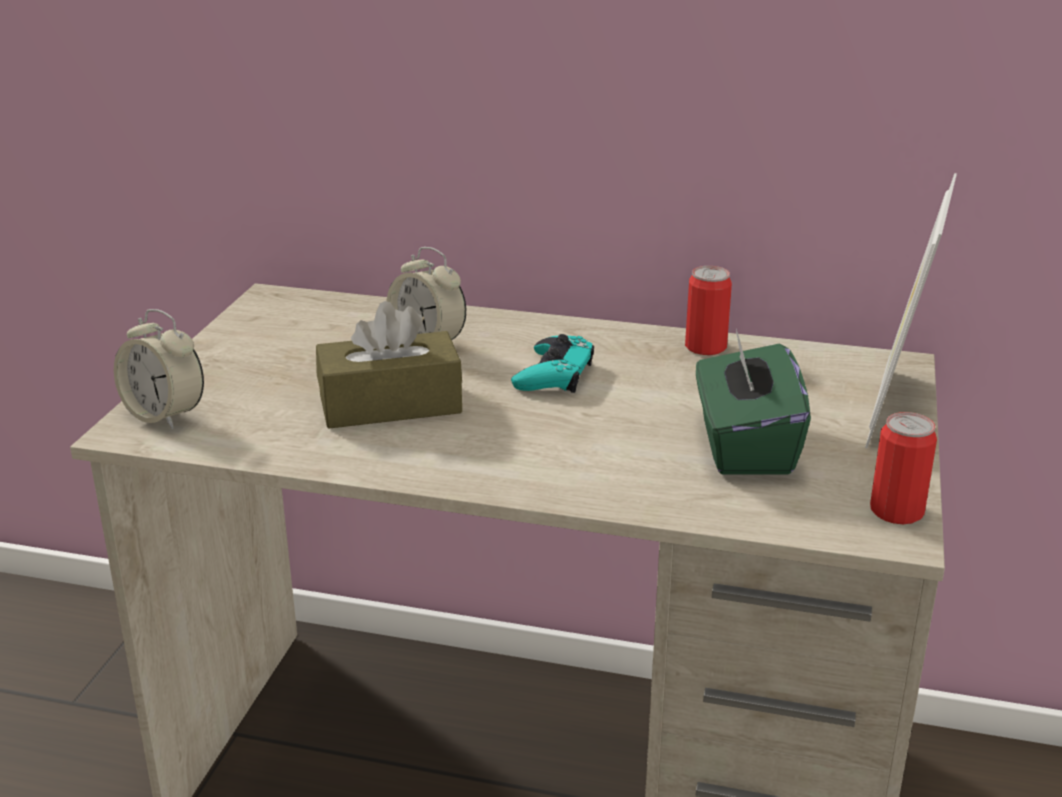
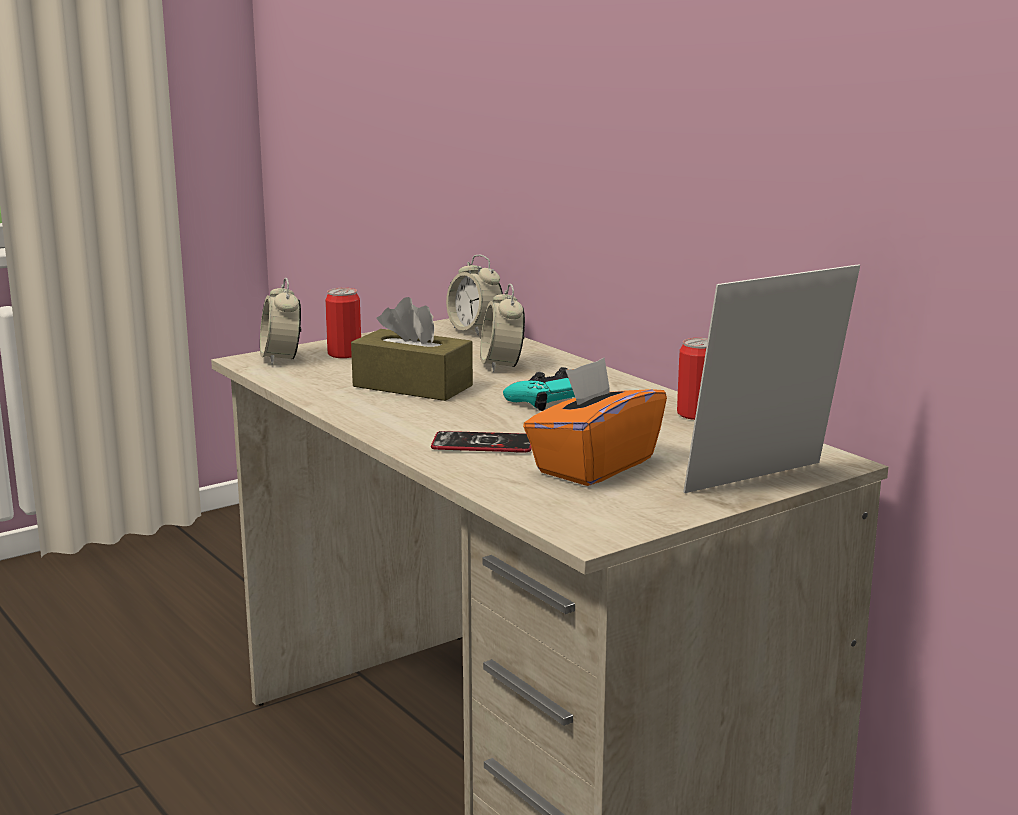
camera: 40 degrees right, 10 degrees down
green tissue box [696,329,811,475] -> orange tissue box [523,358,667,486]
can [870,412,937,524] -> can moved to [325,288,361,358]
none -> phone [431,431,532,453]
none -> alarm clock [446,255,503,336]

